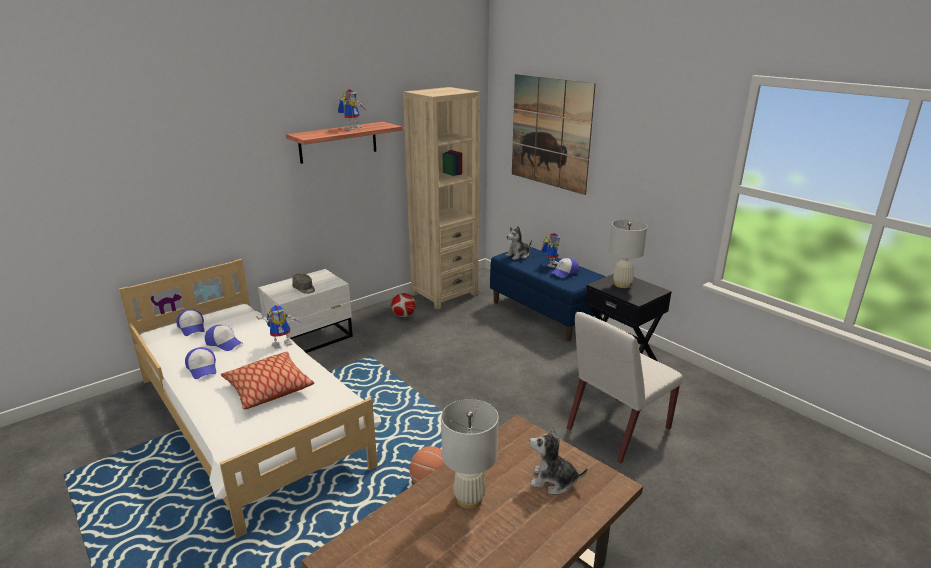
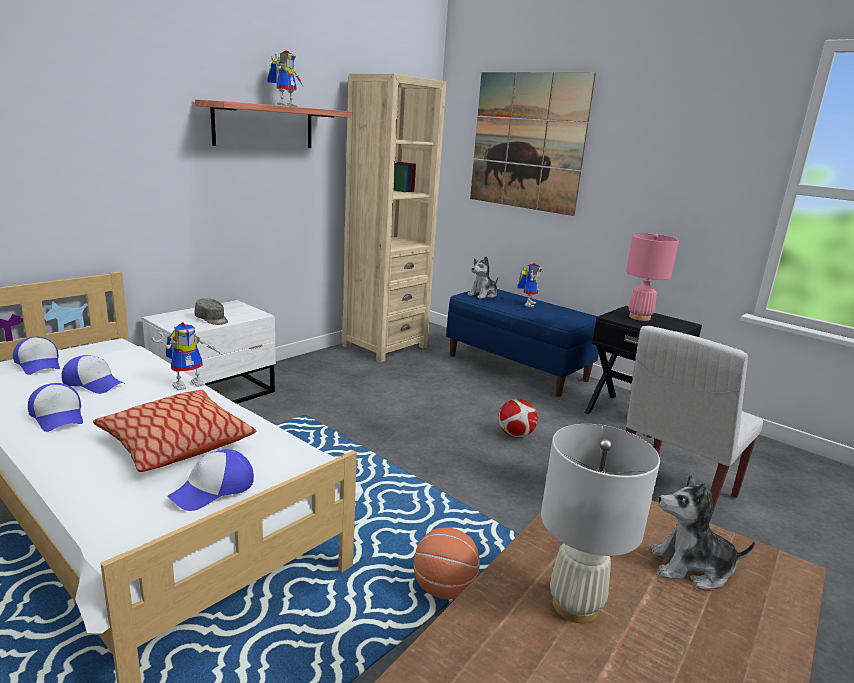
camera: 10 degrees left, 5 degrees down
football [391,293,416,317] -> football moved to [498,398,538,438]
cap [552,258,579,278] -> cap moved to [167,449,254,511]
white table lamp [609,220,648,288] -> pink table lamp [626,233,679,321]

